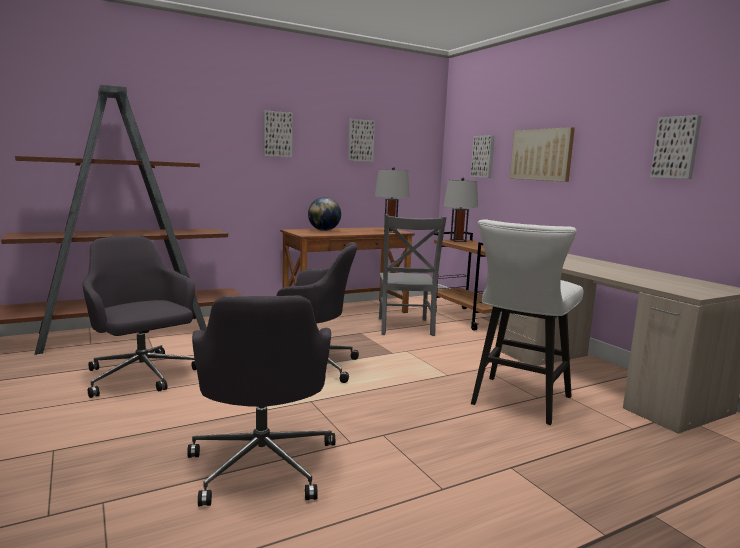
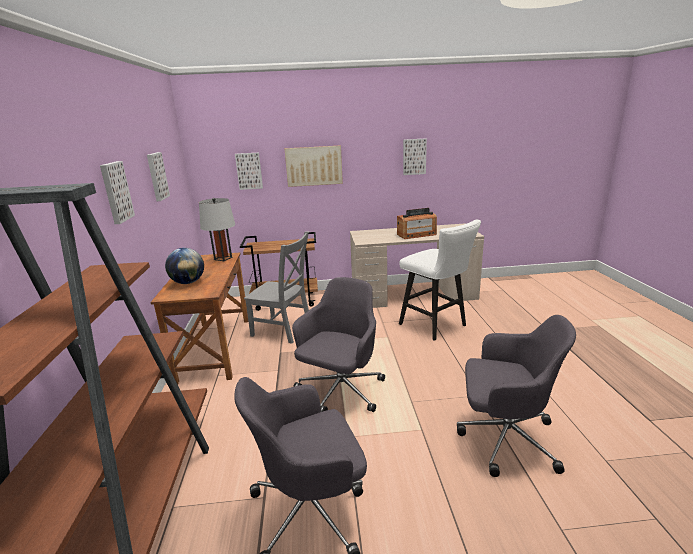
camera: 65 degrees left, 10 degrees up
grey table lamp [443,177,478,242] -> none
none -> radio [397,208,437,239]

